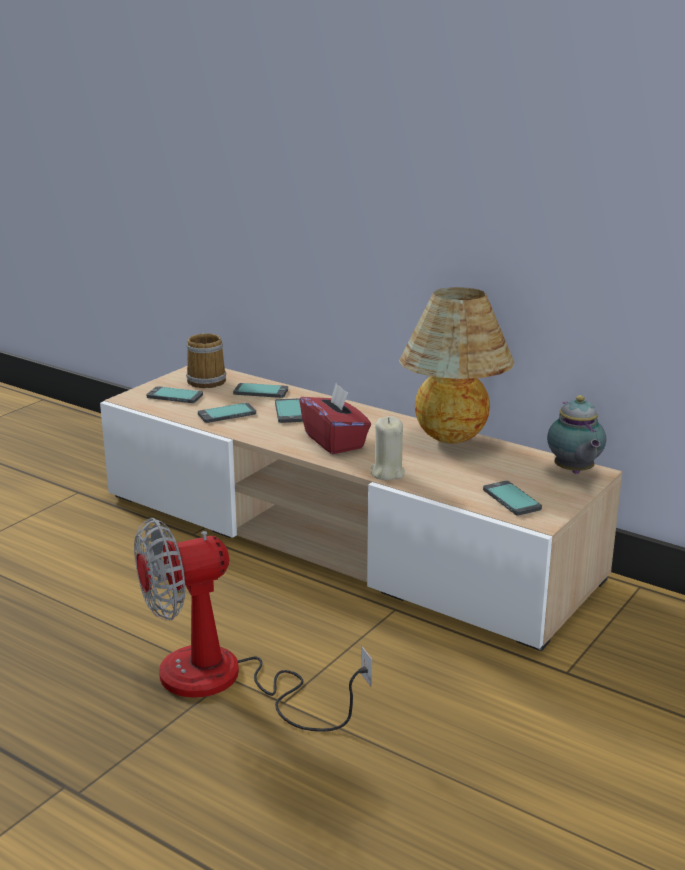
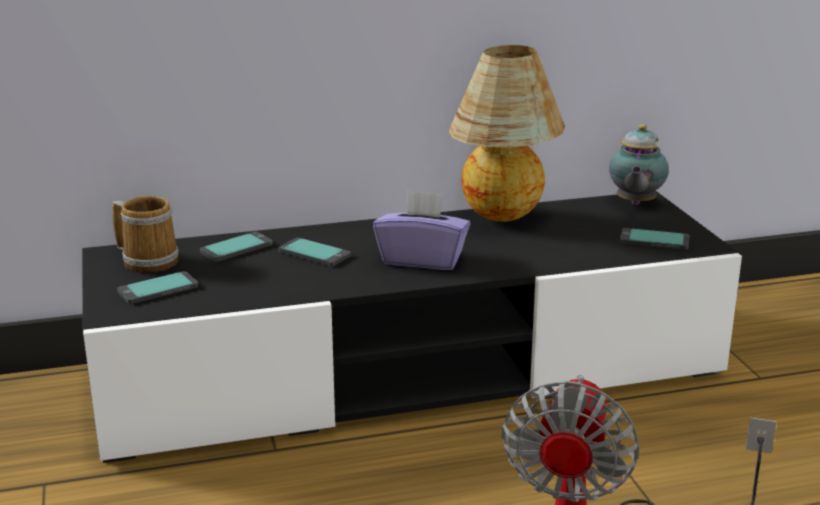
camera: 50 degrees left, 0 degrees up
beige tv stand [100,366,622,651] -> black tv stand [82,191,742,463]
phone [198,403,256,423] -> none
red tissue box [299,383,371,454] -> purple tissue box [373,190,470,270]
beige candle [371,416,405,481] -> none
teapot [547,395,606,474] -> teapot turned 75 degrees clockwise [609,124,669,205]

